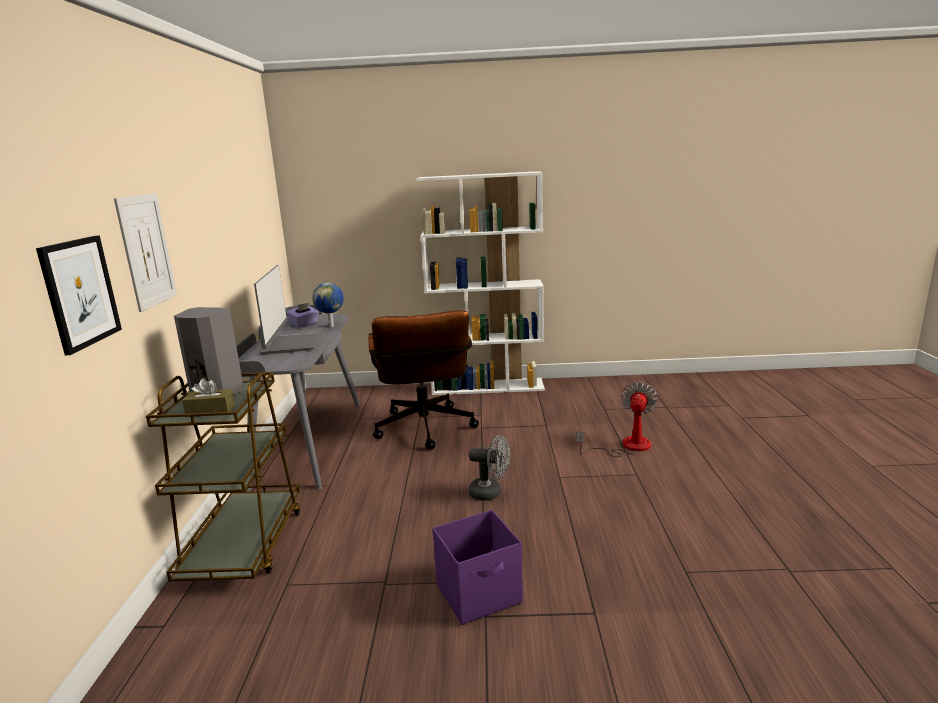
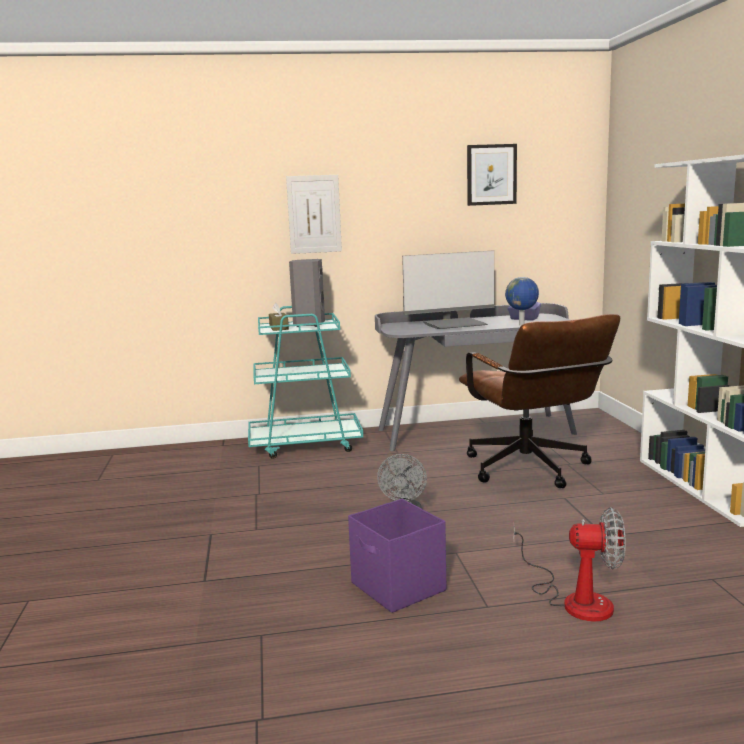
camera: 80 degrees right, 5 degrees down
picture [36,235,122,355] -> picture moved to [467,144,517,206]
brown cart [146,372,301,581] -> turquoise cart [248,306,363,459]
brown office chair [368,310,479,449] -> brown office chair turned 90 degrees counterclockwise [459,314,620,488]
purple storage box [433,510,523,625] -> purple storage box moved to [348,499,446,613]

